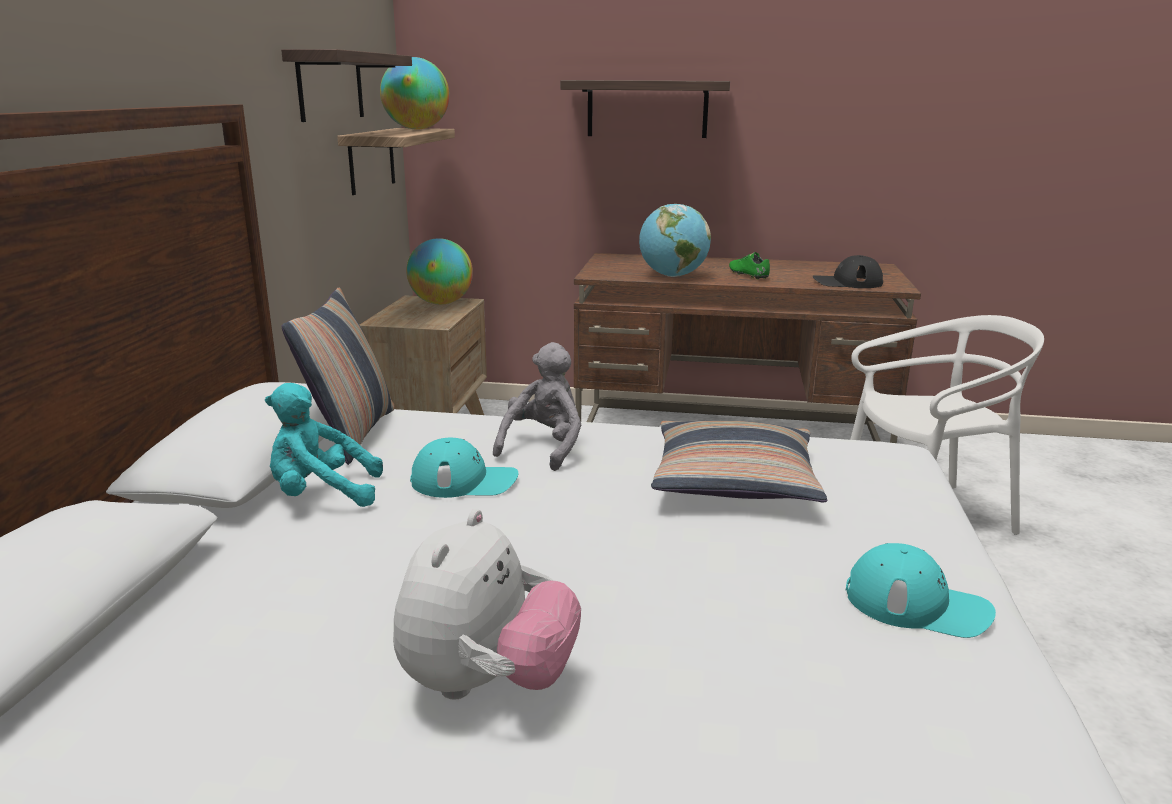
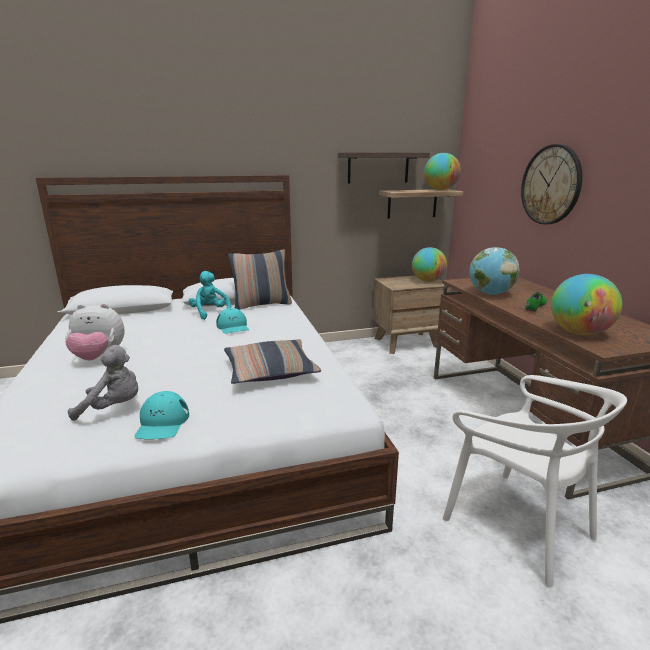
camera: 65 degrees right, 0 degrees up
grey plush toy [493,342,581,471] -> grey plush toy moved to [68,345,138,421]
shelf [560,80,730,138] -> wall clock [521,144,582,225]
black cap [813,255,883,288] -> globe [551,274,622,335]

